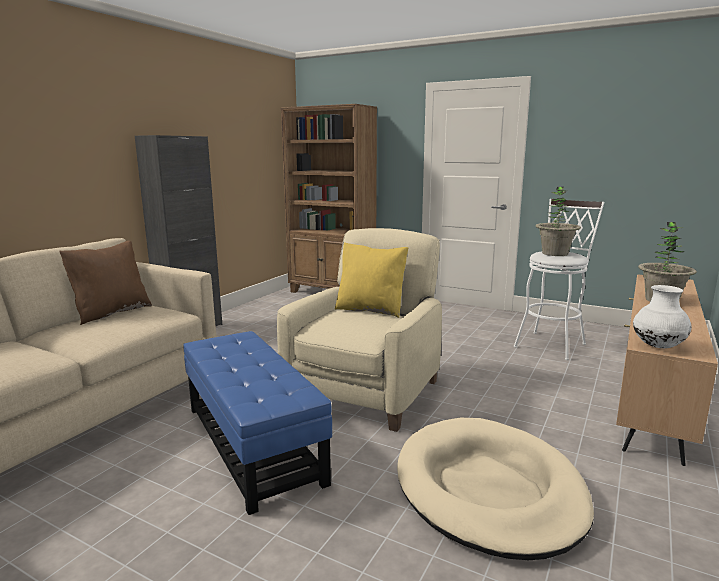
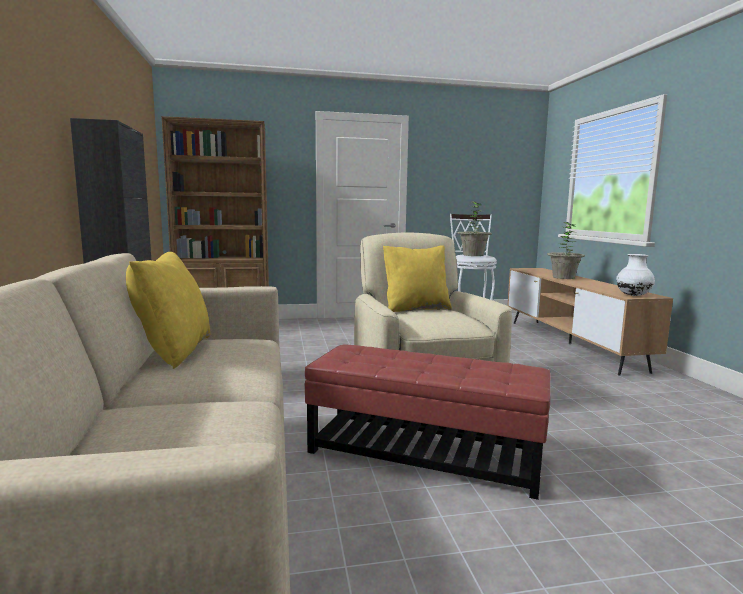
camera: 40 degrees left, 5 degrees down
brown pillow [59,241,152,325] -> yellow pillow [126,252,210,369]
blue ottoman [183,331,332,515] -> red ottoman [305,344,551,500]
beige dog bed [397,418,594,560] -> none

